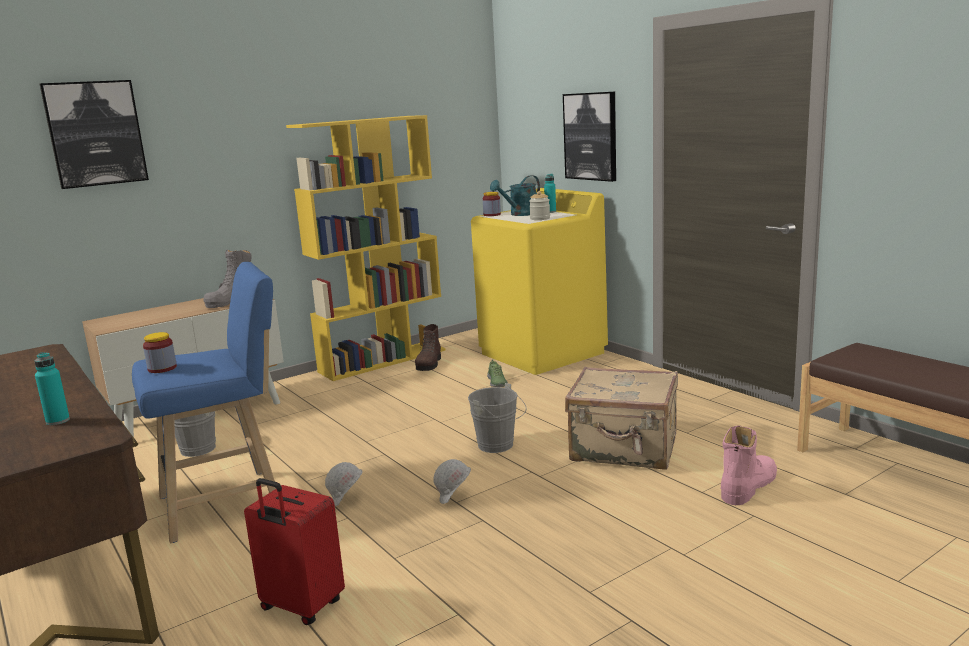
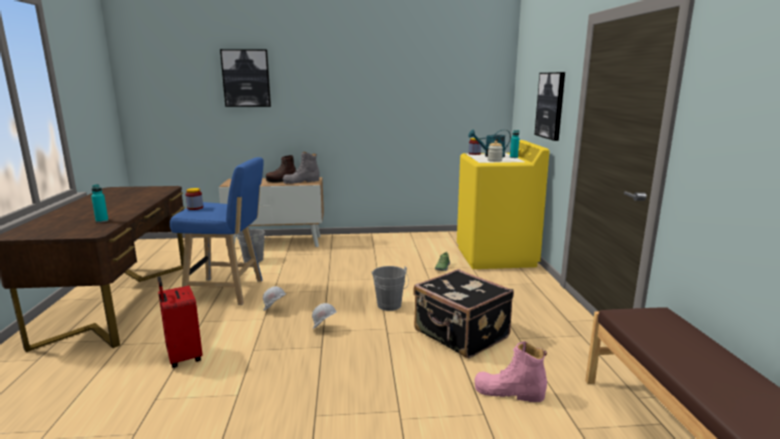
camera: 30 degrees right, 0 degrees up
yellow bookcase [286,115,445,381] -> none
brown boot [415,324,441,371] -> brown boot moved to [266,155,296,183]
beige suitcase [565,367,678,470] -> black suitcase [413,269,514,358]
pink boot [720,426,777,505] -> pink boot turned 150 degrees counterclockwise [475,341,547,402]

